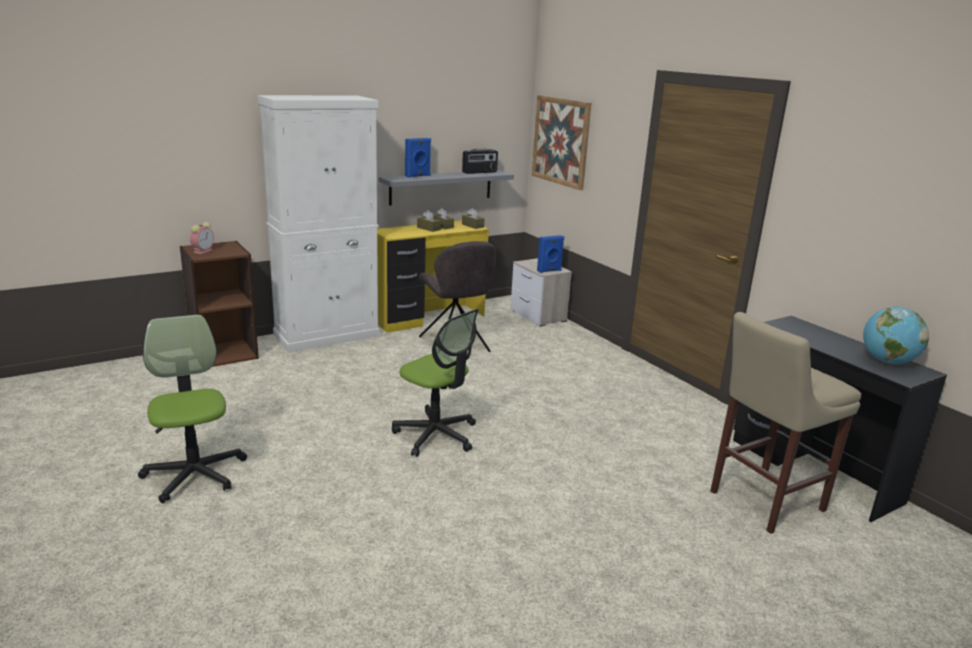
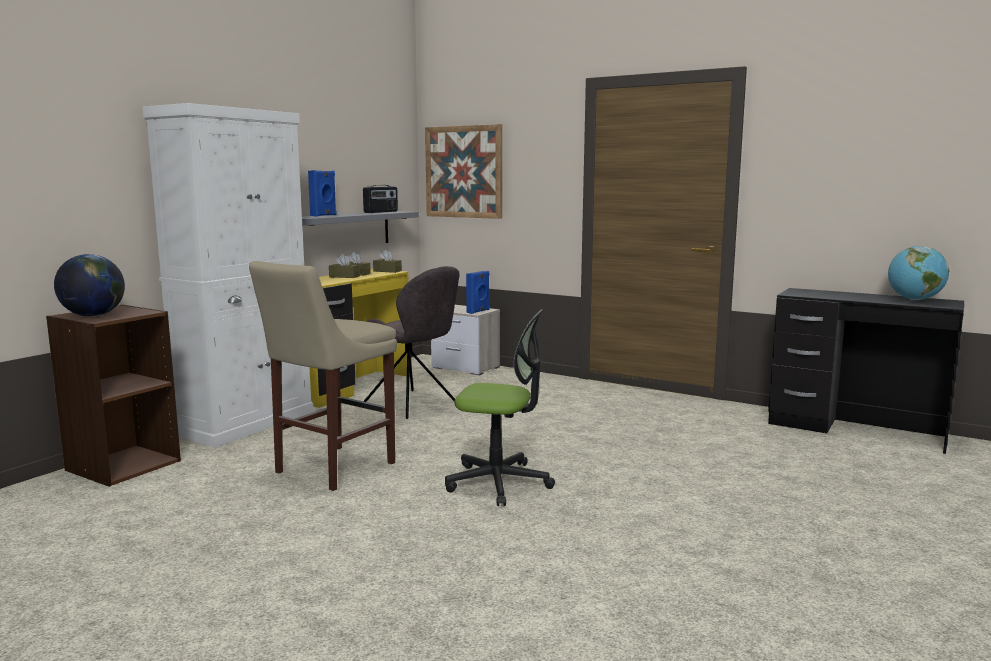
camera: 25 degrees left, 10 degrees down
office chair [138,315,247,503] -> none
alarm clock [190,222,214,254] -> globe [54,254,125,316]
beige stool [710,312,861,534] -> beige stool moved to [249,261,397,491]

